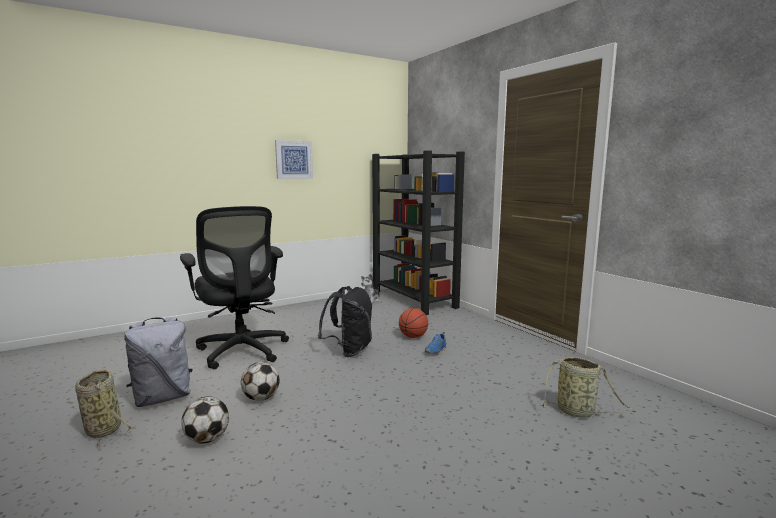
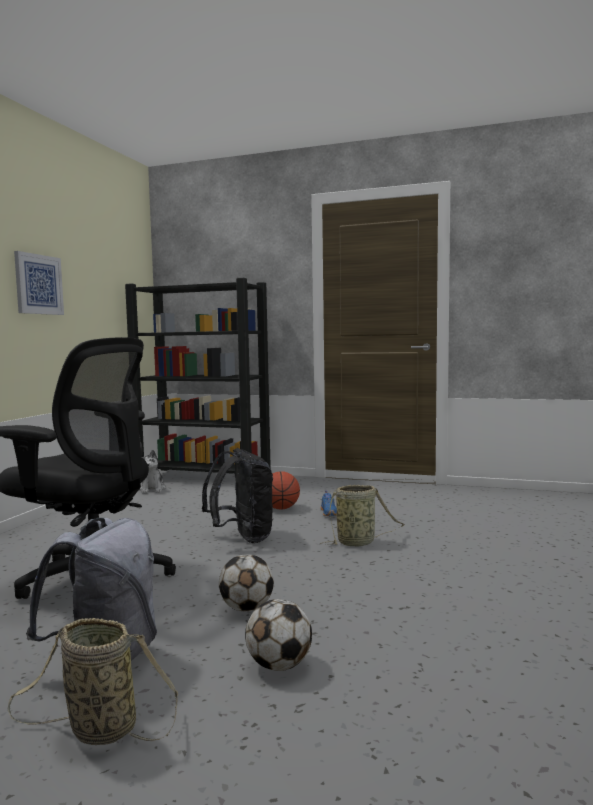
camera: 40 degrees left, 5 degrees down
basket [537,357,636,418] -> basket moved to [320,485,405,546]

